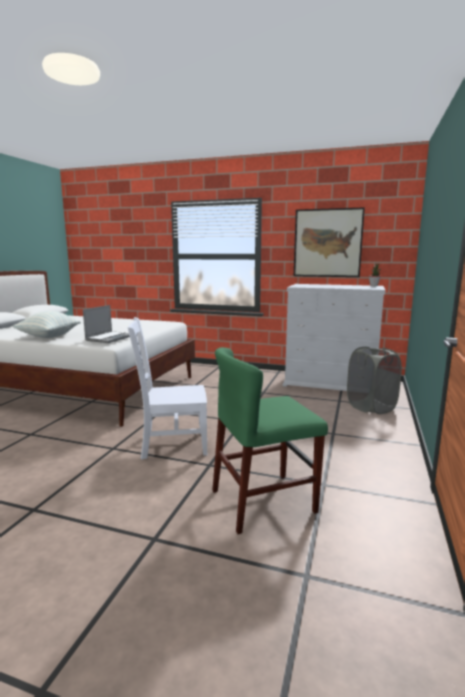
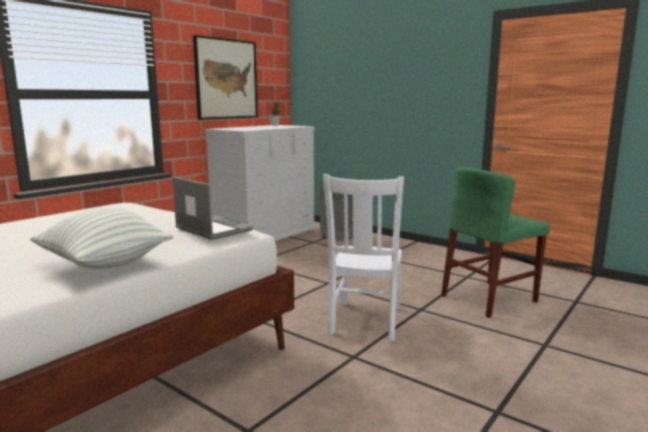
camera: 70 degrees left, 0 degrees up
green chair [212,347,328,534] -> green chair turned 60 degrees clockwise [441,167,550,318]

